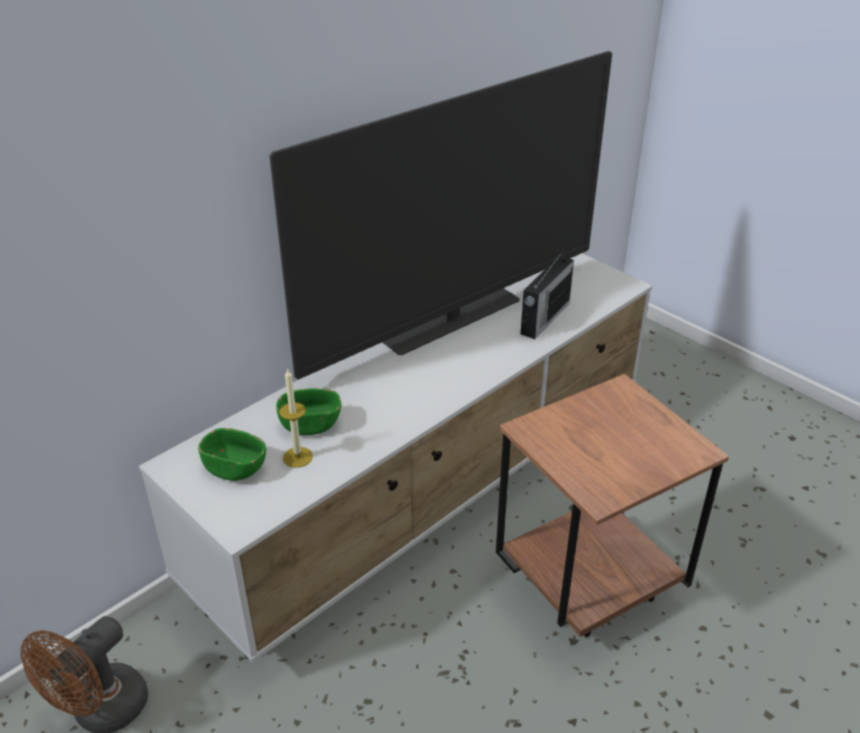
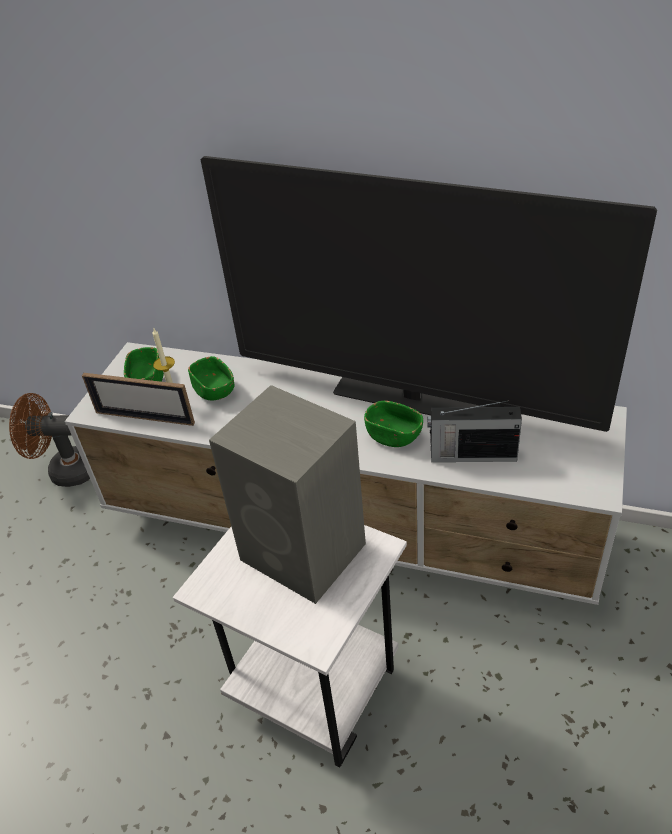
camera: 65 degrees right, 5 degrees up
brown side table [496,374,729,638] -> white side table [173,525,407,768]
none -> picture frame [82,373,195,426]
none -> grey speaker [209,385,366,604]
none -> green bowl [364,401,423,447]

